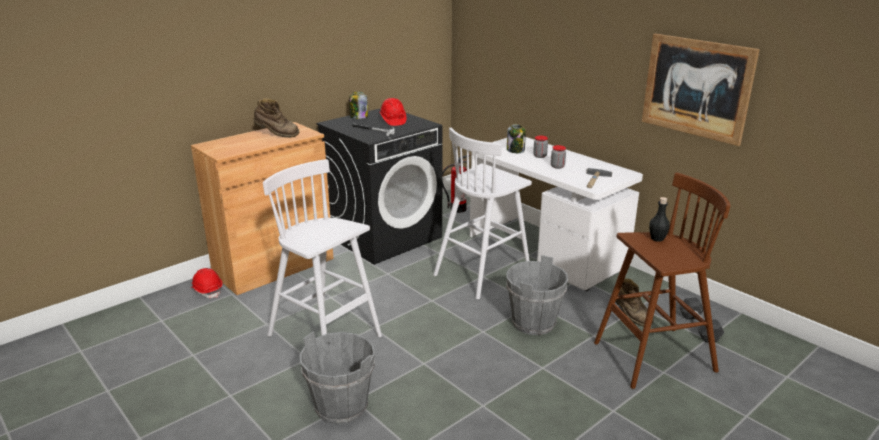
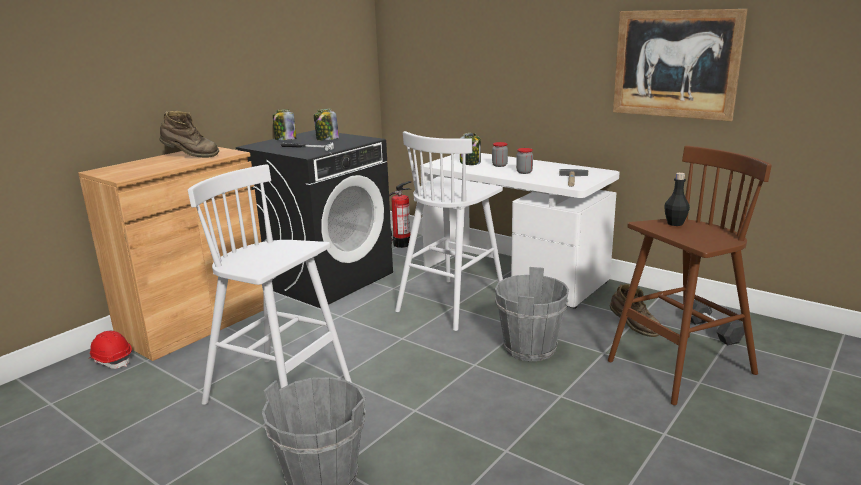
camera: 10 degrees left, 5 degrees down
red hard hat [379,98,406,126] -> jar [314,109,339,140]

